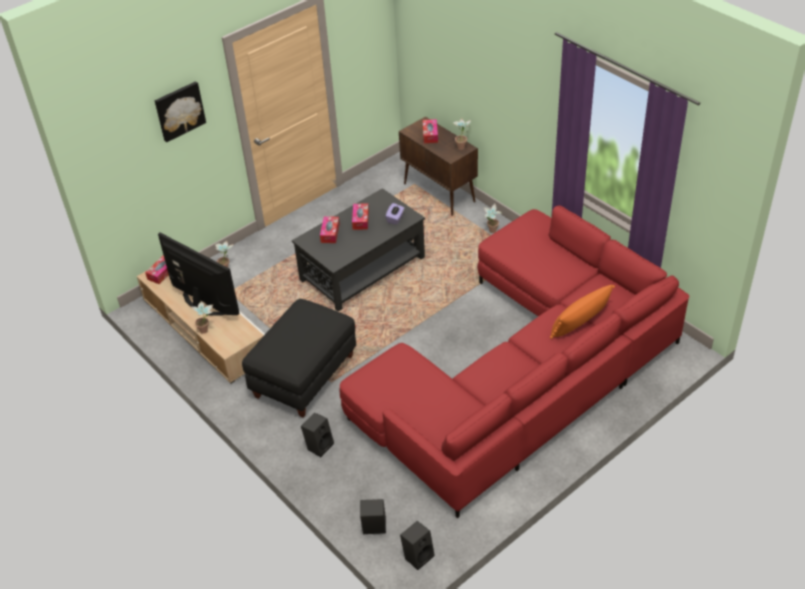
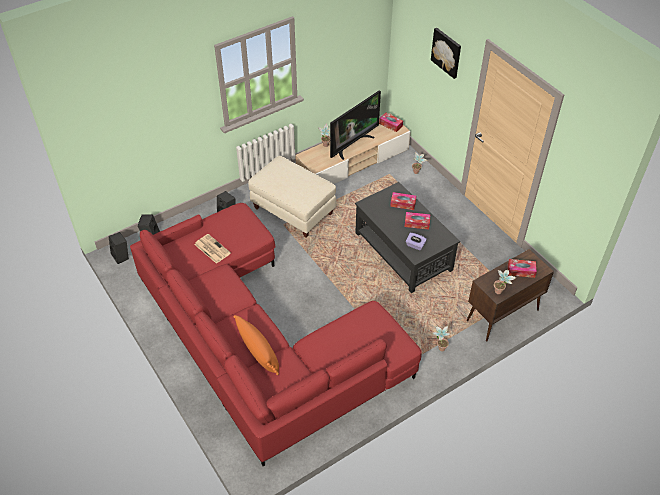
camera: 95 degrees right, 5 degrees up
black ottoman [242,299,356,417] -> beige ottoman [248,156,336,237]
none -> newspaper [194,234,231,264]

